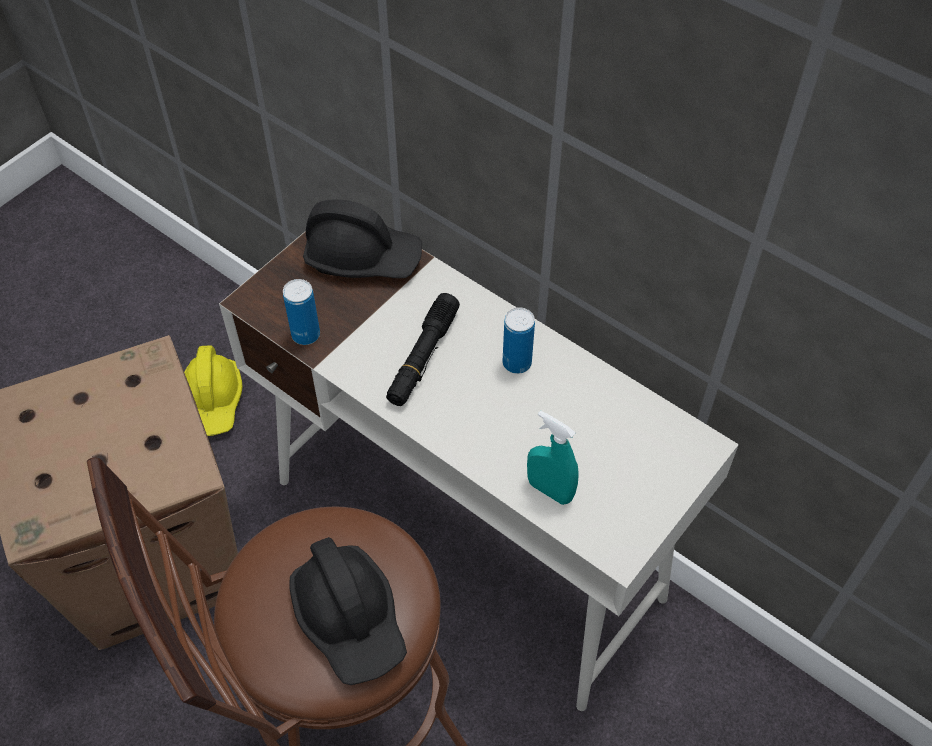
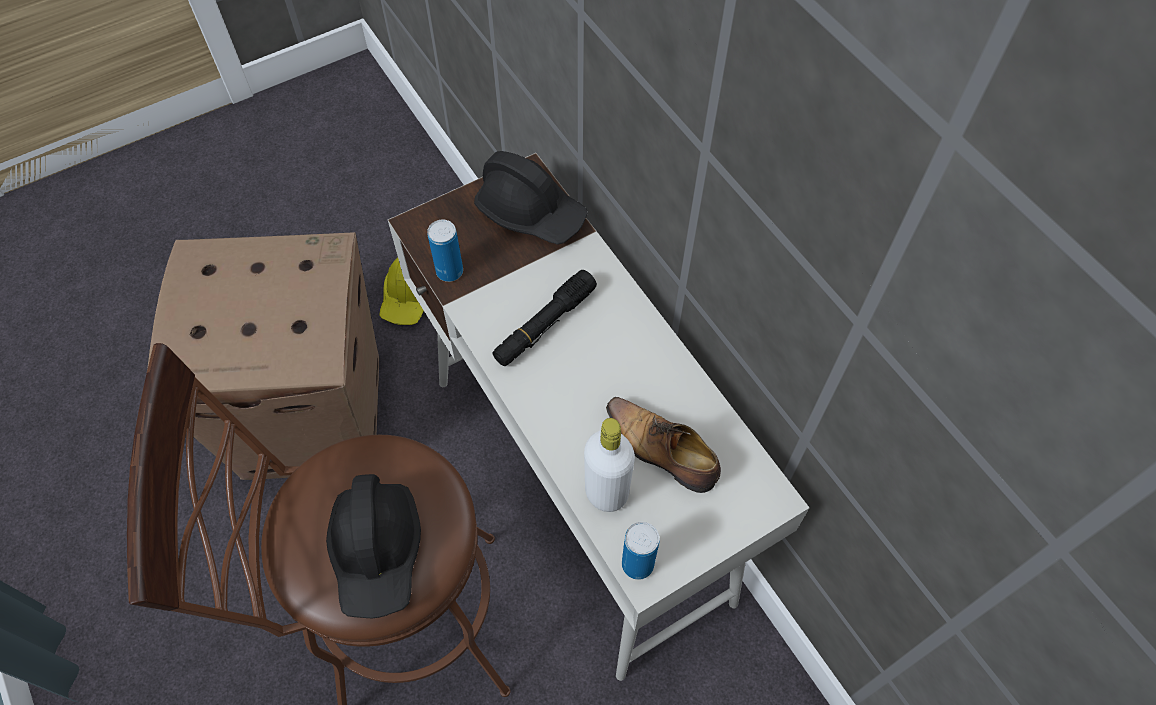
camera: 20 degrees right, 5 degrees up
can [502,307,535,374] -> can moved to [622,522,660,580]
turquoise spray bottle [527,411,579,505] -> white bottle [584,418,635,512]
none -> shoe [606,397,721,493]

